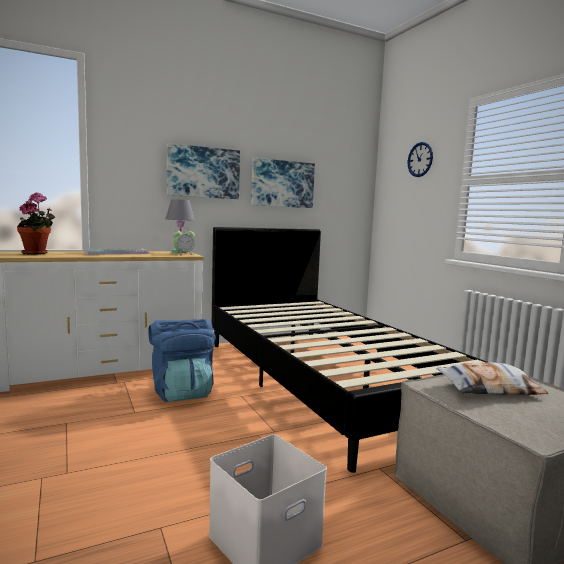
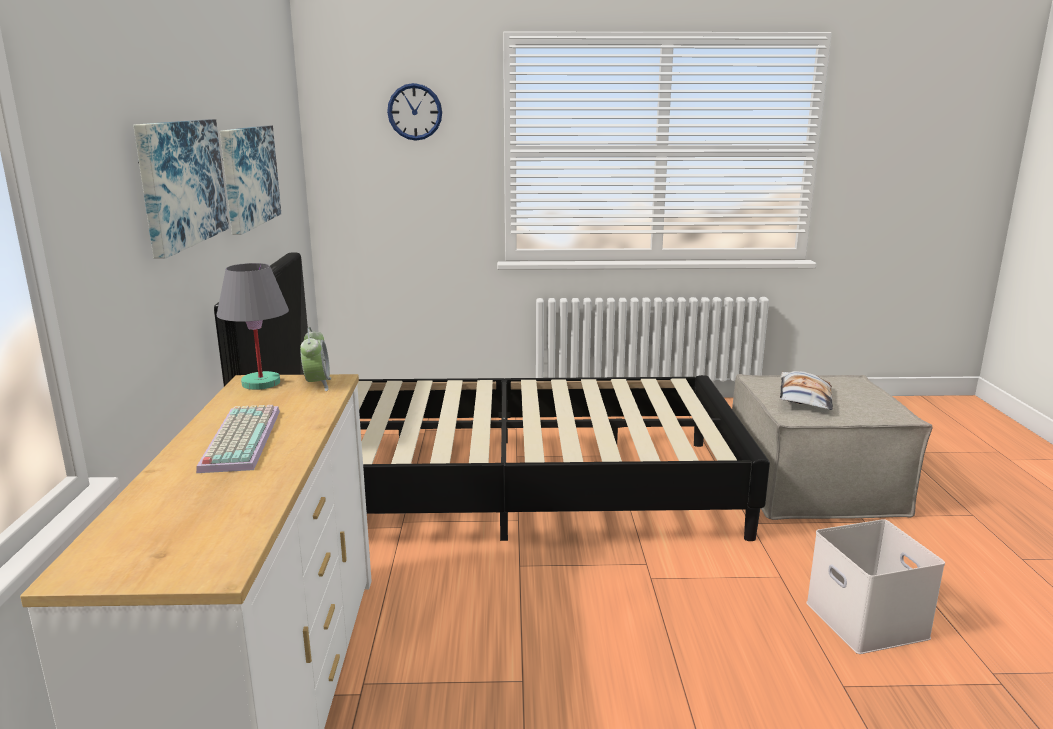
camera: 65 degrees left, 10 degrees up
potted plant [17,192,56,255] -> none
blue backpack [149,319,216,402] -> none

